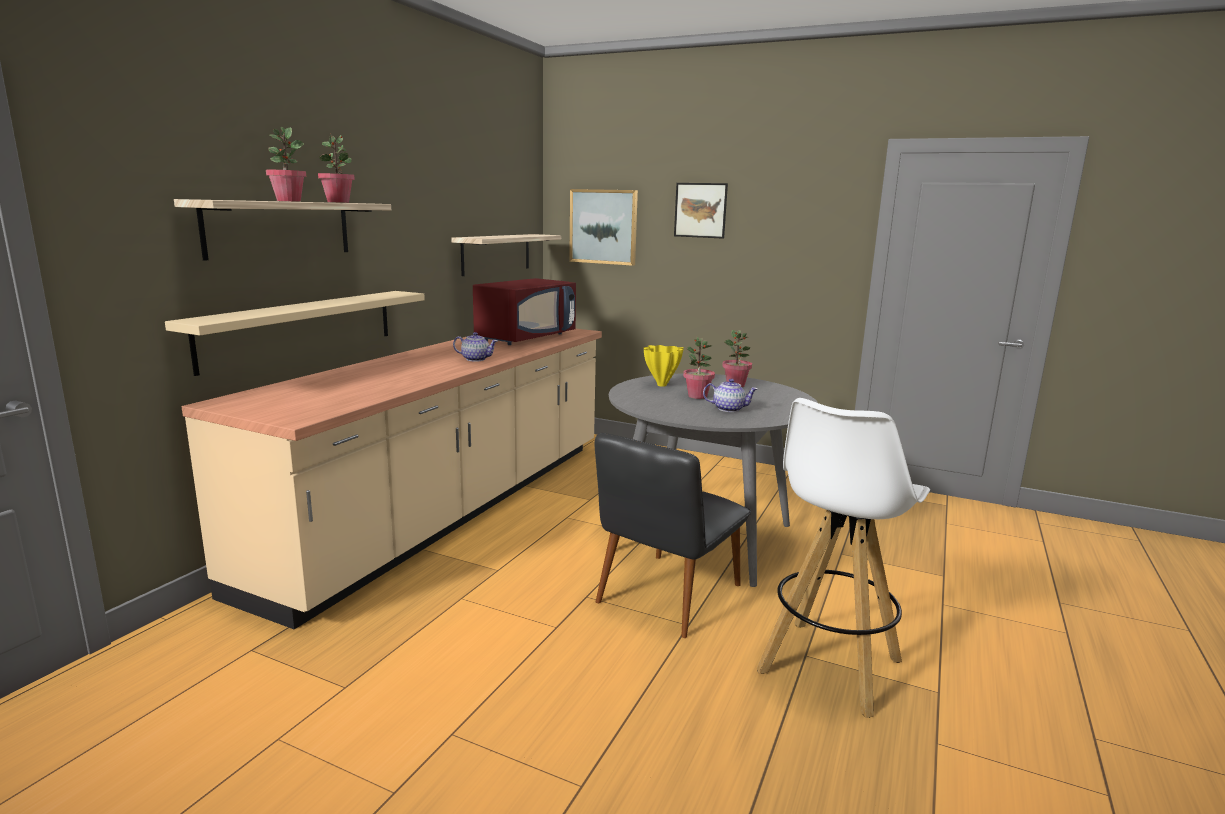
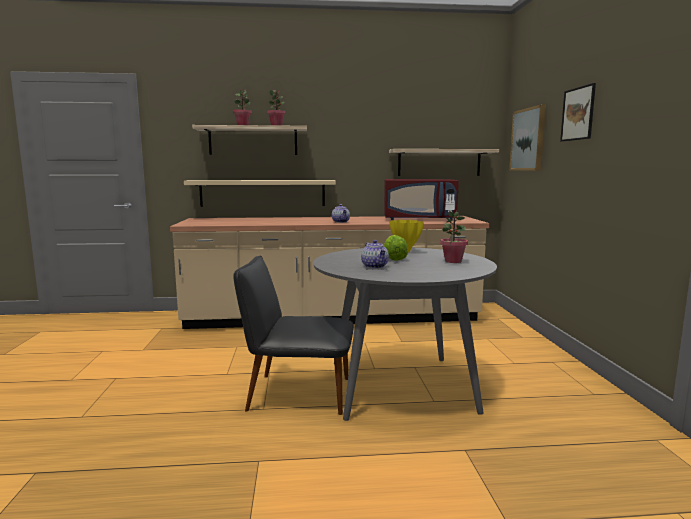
camera: 60 degrees right, 5 degrees down
potted plant [683,337,715,399] -> lettuce [384,235,408,261]
white stool [757,398,930,718] -> none

